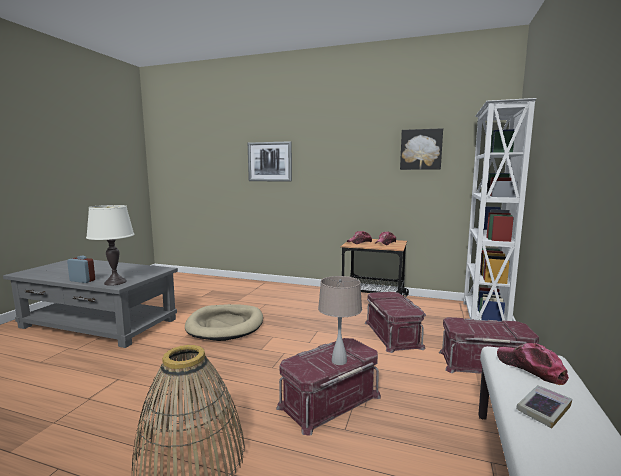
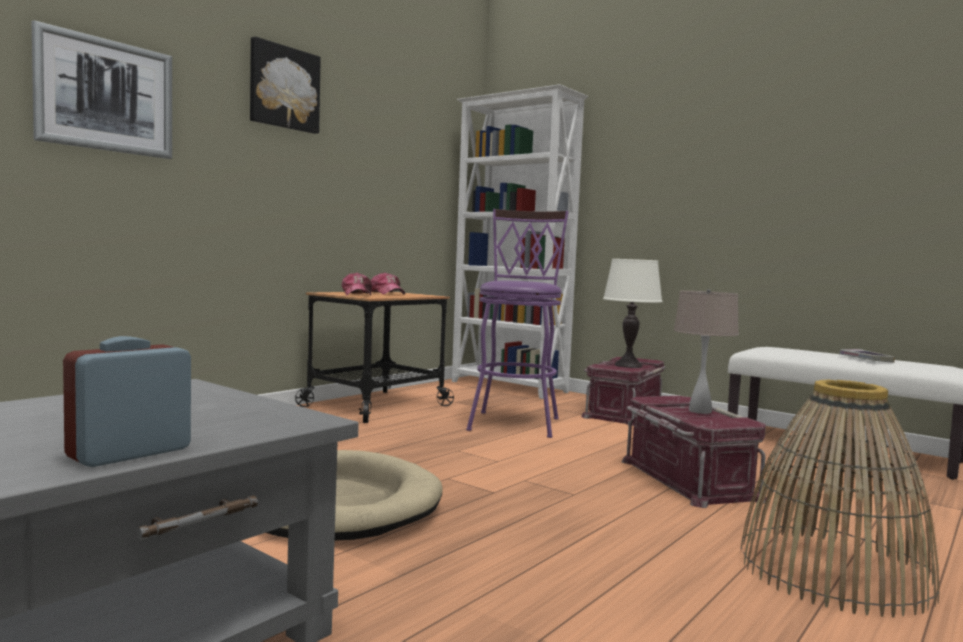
camera: 70 degrees left, 5 degrees down
white table lamp [86,205,135,286] -> white table lamp moved to [603,259,663,368]
red storage box [365,292,426,353] -> purple stool [466,209,569,438]
picture [400,128,443,170] -> picture moved to [250,37,321,134]
cap [497,343,569,385] -> none

